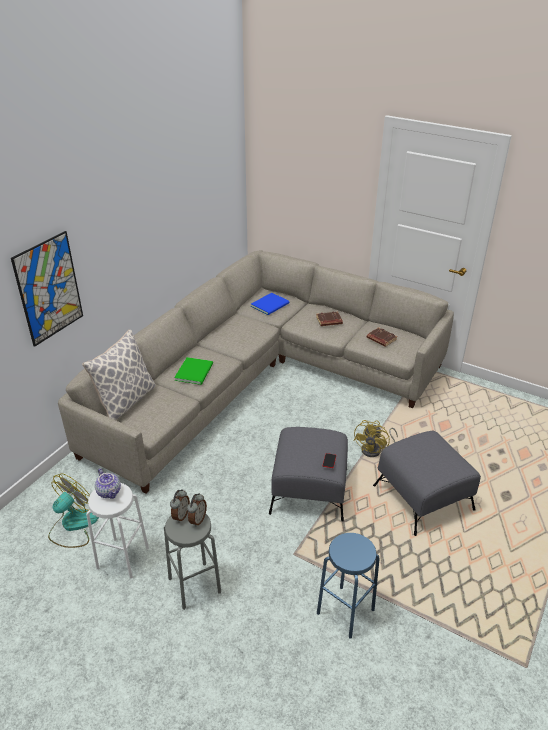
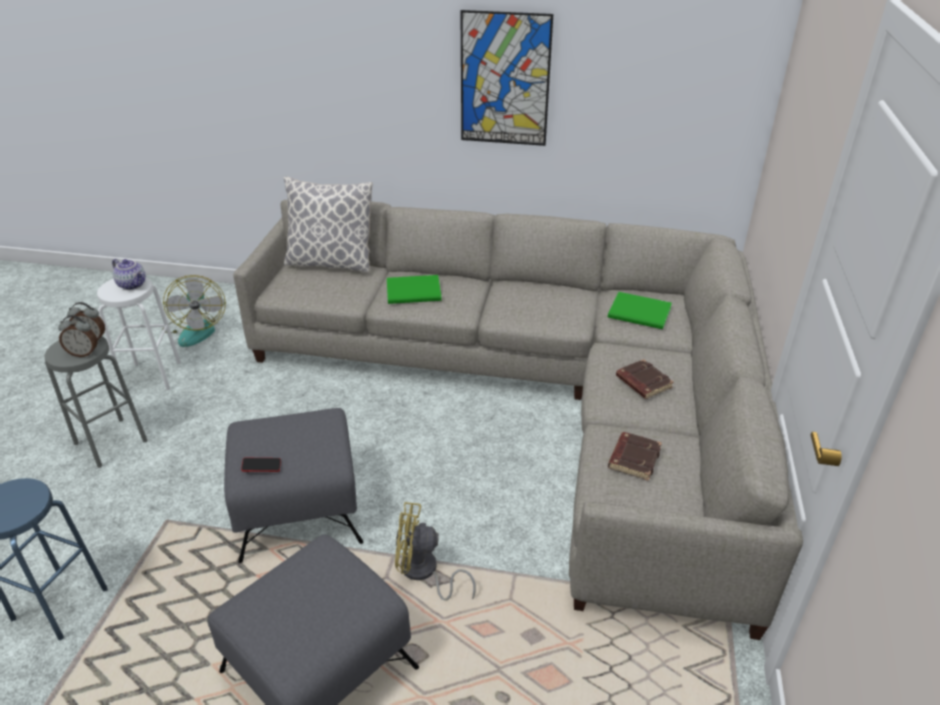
camera: 70 degrees right, 0 degrees up
picture [11,231,83,347] -> picture moved to [460,10,553,146]
fan [48,474,99,548] -> fan turned 60 degrees clockwise [162,275,226,347]
teapot [95,468,121,499] -> teapot turned 90 degrees counterclockwise [112,259,146,290]
blue book [251,293,289,315] -> green book [608,292,672,329]

